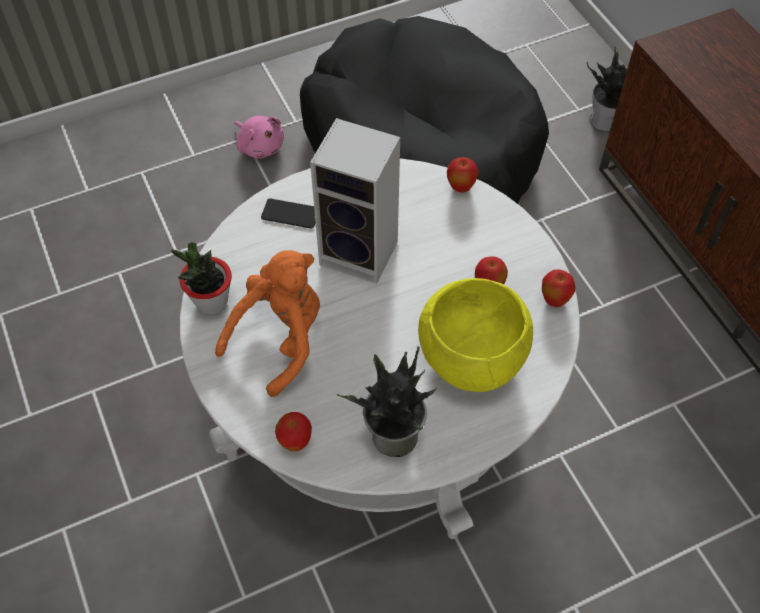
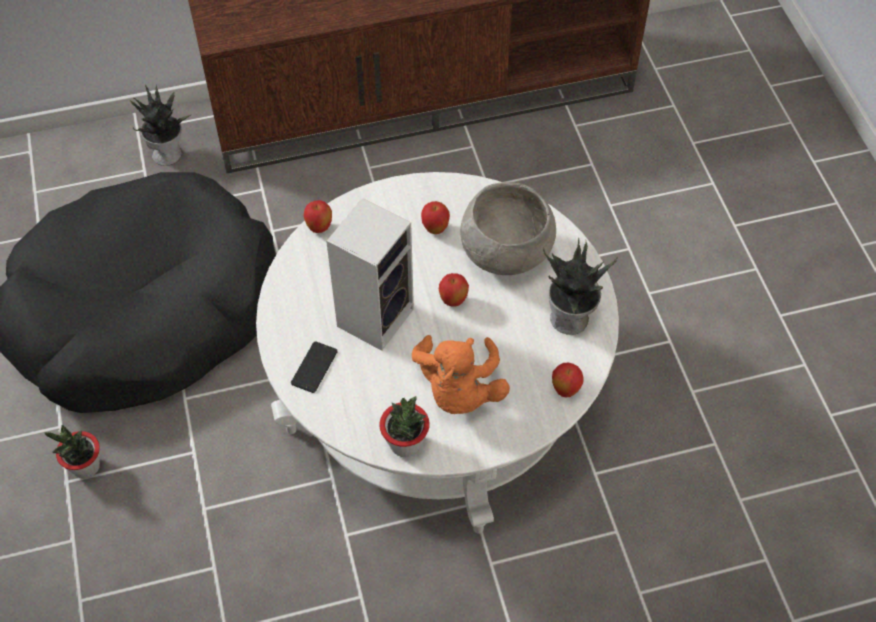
camera: 80 degrees left, 0 degrees up
orange plush toy [215,250,320,397] -> orange plush toy turned 135 degrees counterclockwise [412,335,510,414]
pink plush toy [234,116,284,159] -> potted plant [45,425,100,478]
yellow bowl [418,278,533,392] -> grey bowl [460,182,556,275]
apple [542,270,576,307] -> apple moved to [439,273,469,307]

